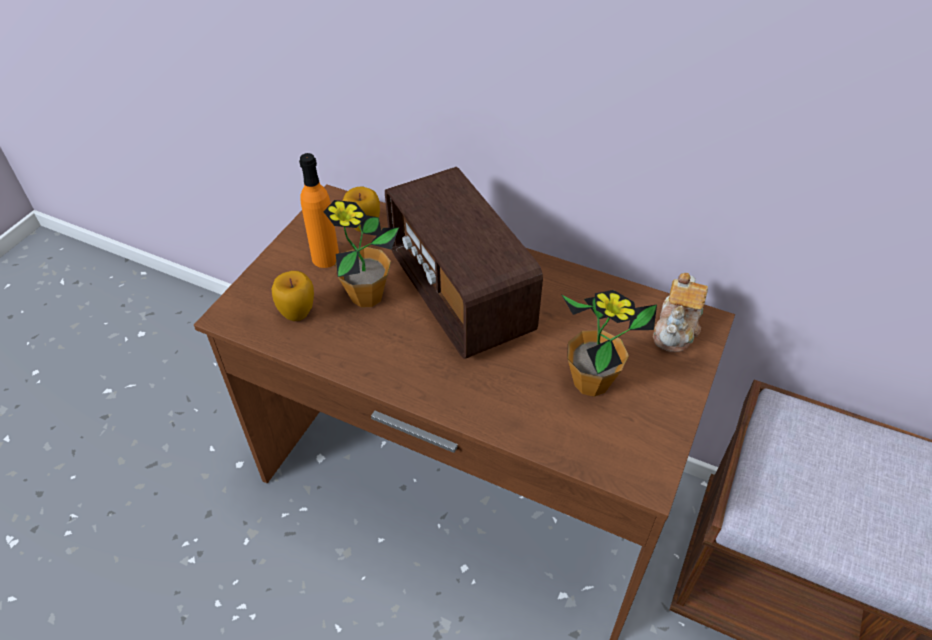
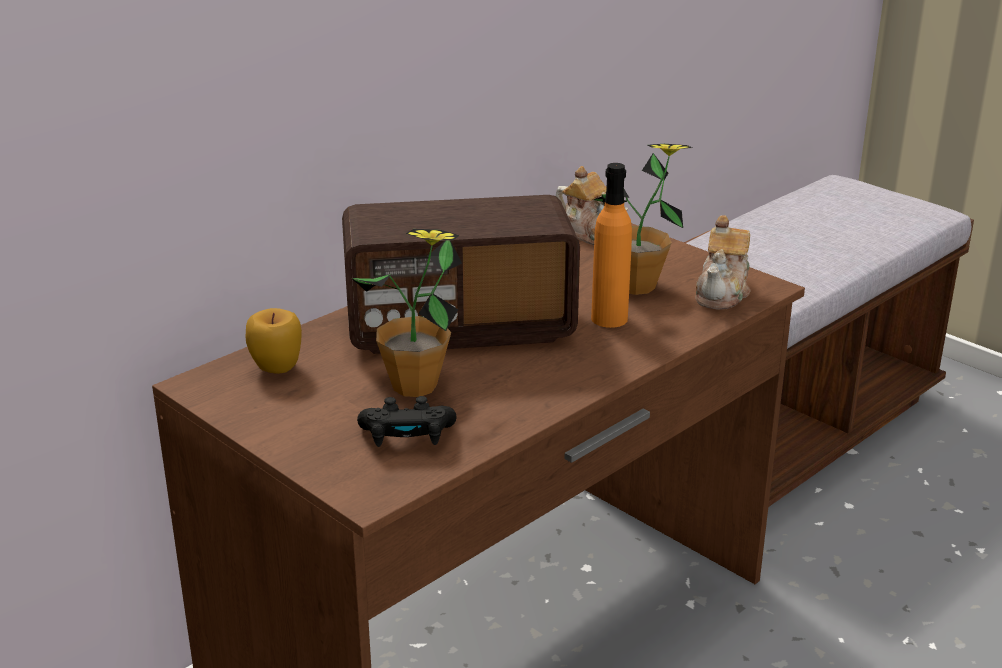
camera: 70 degrees left, 20 degrees down
apple [271,271,314,321] -> black game controller [357,396,457,447]
orange bottle [299,153,339,268] -> orange bottle moved to [591,163,632,328]
none -> teapot [695,216,751,310]

